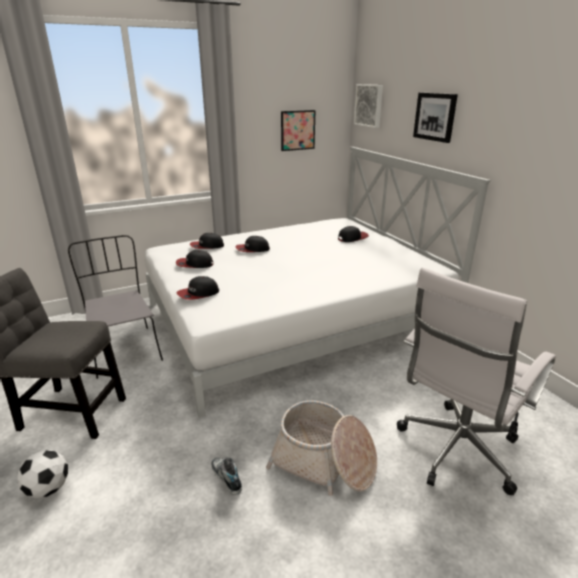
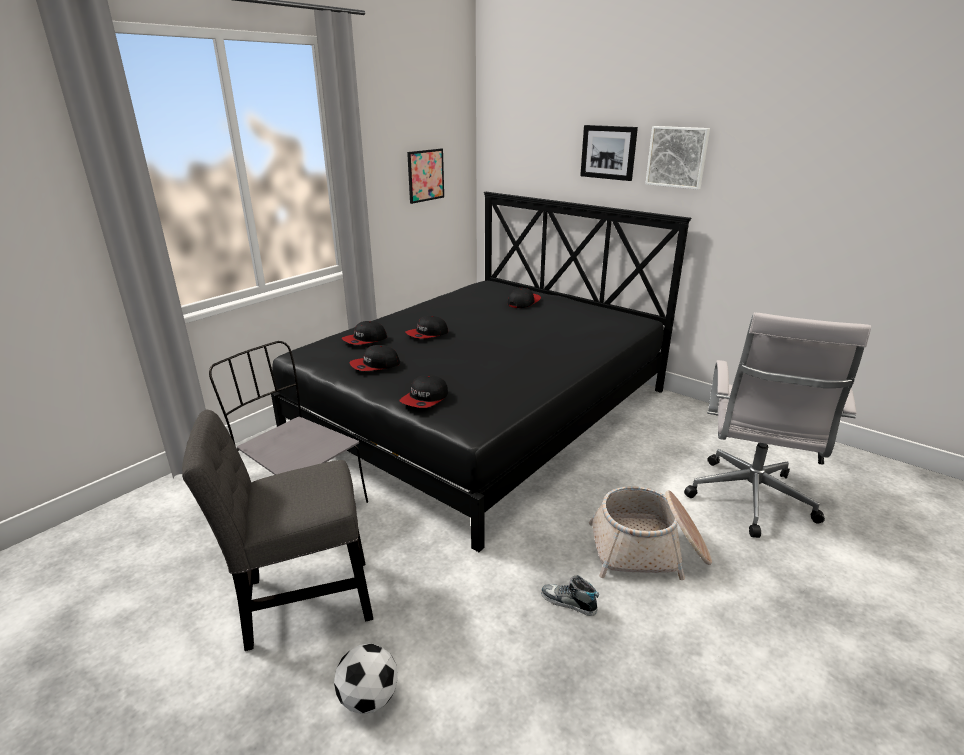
camera: 25 degrees left, 0 degrees up
white bed [145,147,491,418] -> black bed [271,192,692,552]
picture [354,84,383,128] -> picture moved to [645,126,710,190]

